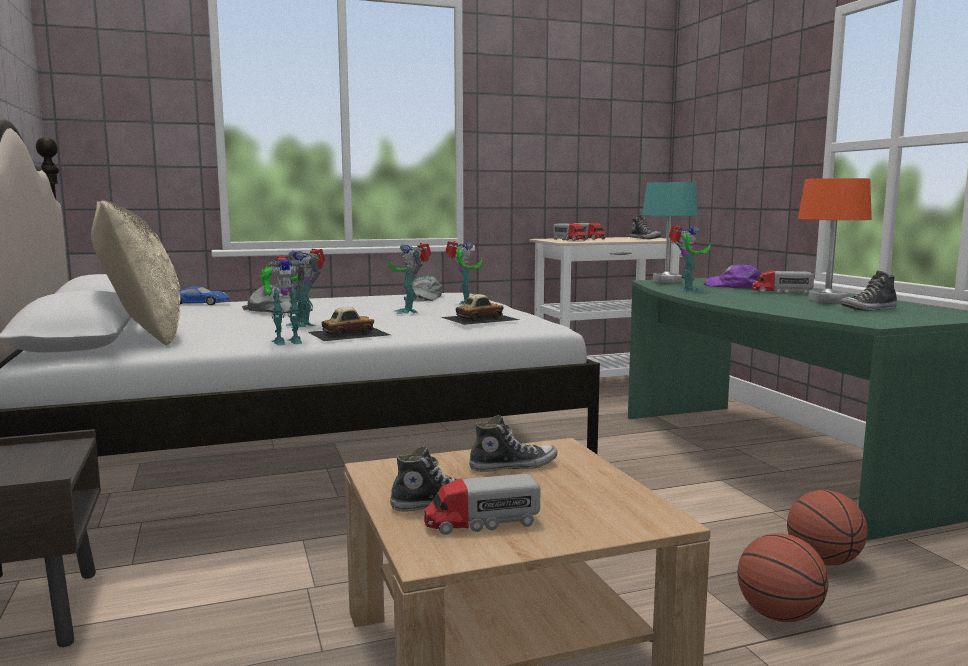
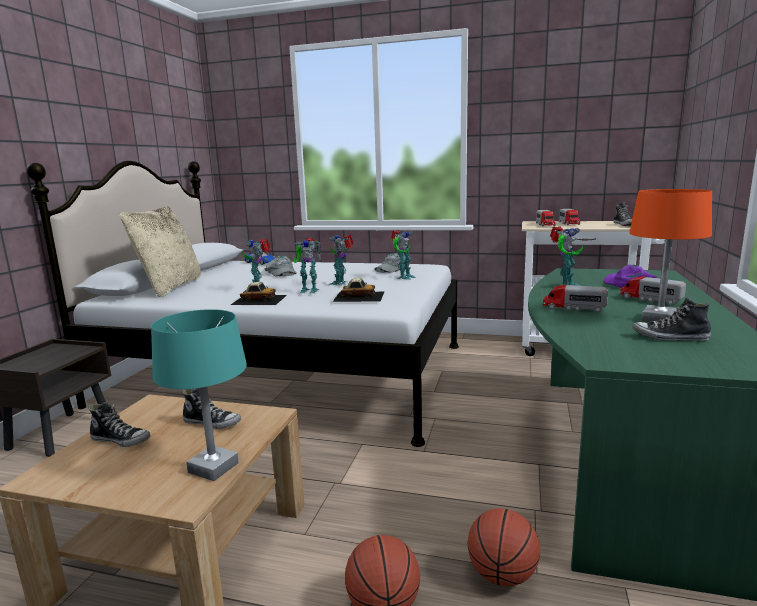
camera: 35 degrees right, 5 degrees up
toy robot [260,256,306,345] -> toy robot moved to [293,238,321,293]
toy truck [424,474,540,535] -> toy truck moved to [543,284,608,313]
turquoise table lamp [642,182,698,284] -> turquoise table lamp moved to [151,309,247,481]

